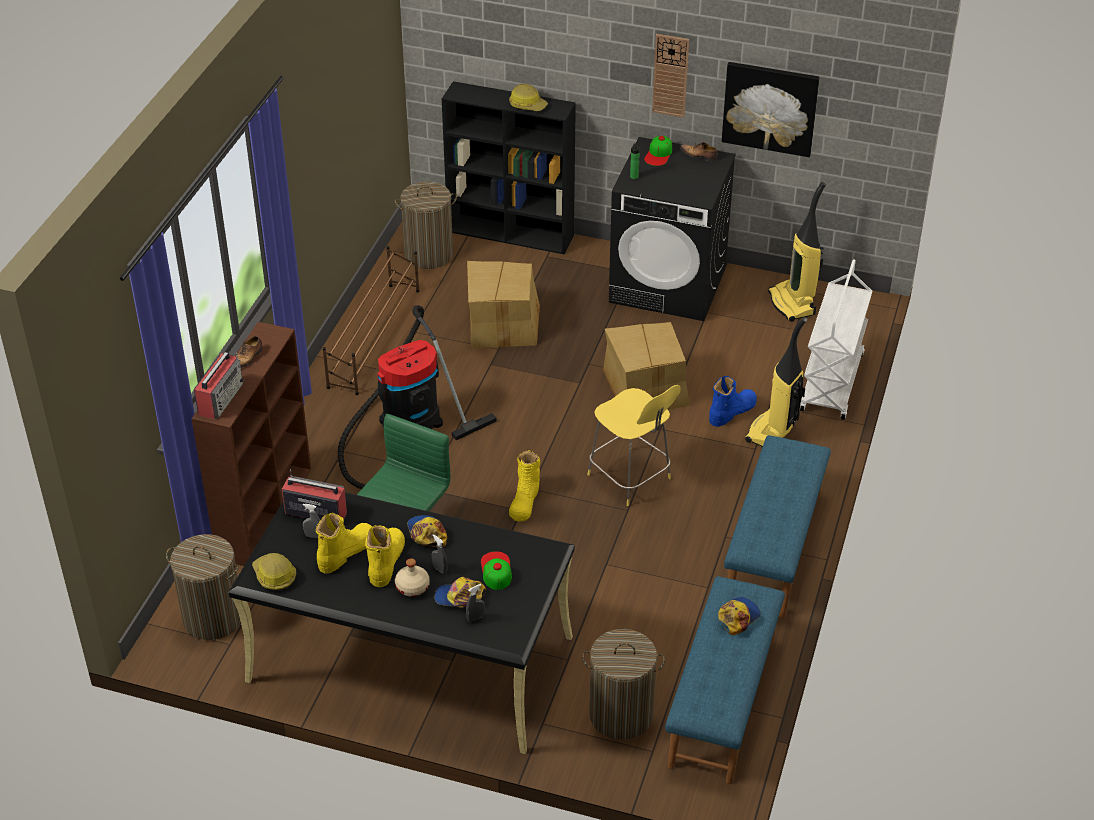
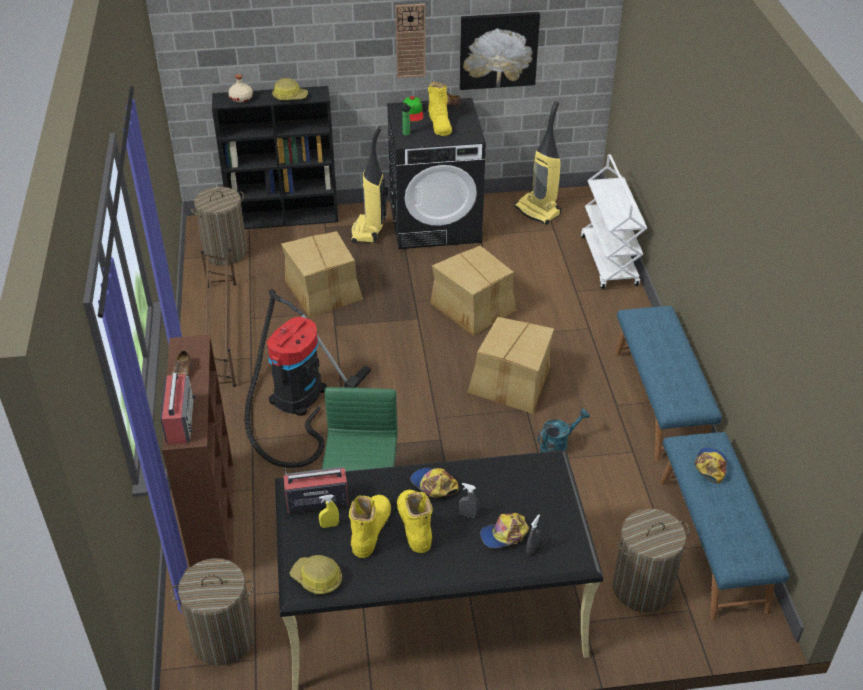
camera: 25 degrees left, 0 degrees up
grey spray bottle [303,504,320,538] -> yellow spray bottle [319,495,339,528]
beige bottle [395,558,430,597] -> beige bottle moved to [228,74,253,103]
cap [481,551,512,590] -> none
yellow boot [509,450,540,521] -> yellow boot moved to [428,82,452,136]
yellow stool [587,385,681,506] -> cardboard box [467,317,554,414]
blue boot [709,376,757,427] -> none
vacuum cleaner [745,317,807,447] -> vacuum cleaner moved to [351,126,388,243]
none -> turquoise watering can [537,408,590,452]

